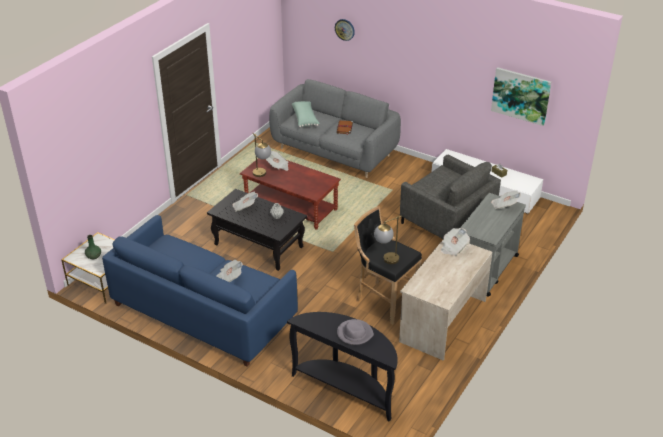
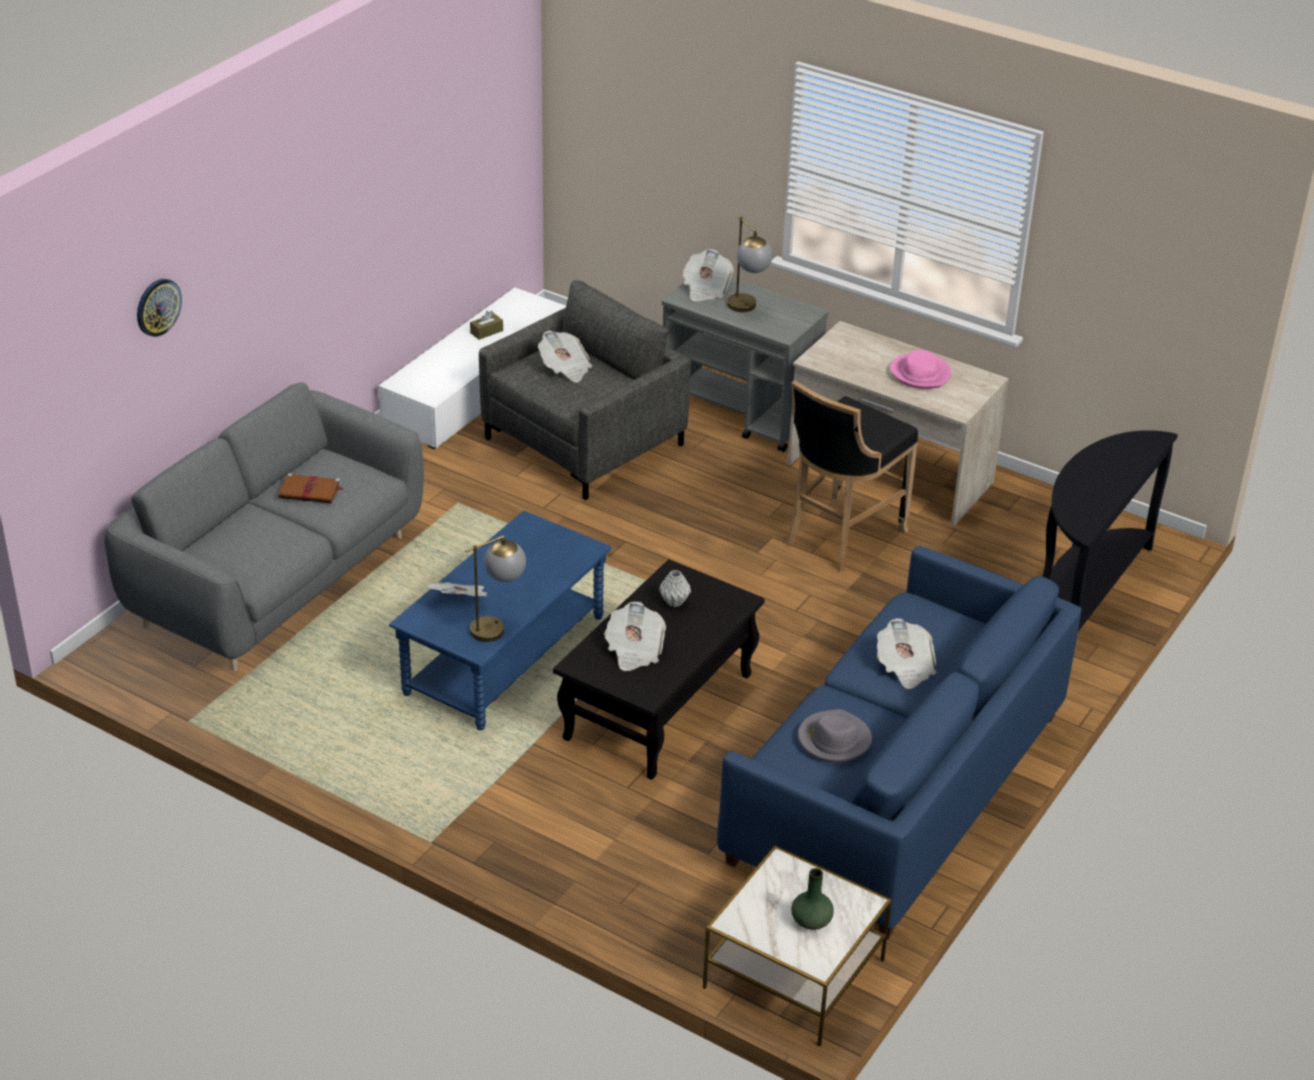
camera: 90 degrees left, 0 degrees up
brown coffee table [240,158,341,230] -> blue coffee table [389,511,612,730]
green pillow [292,101,320,127] -> none
grey hat [337,319,374,345] -> grey hat moved to [798,709,872,762]
table lamp [374,216,402,264] -> table lamp moved to [727,214,773,312]
newspaper [440,228,470,256] -> newspaper moved to [538,330,592,382]
picture [491,67,551,126] -> none
none -> pink hat [890,350,951,389]

